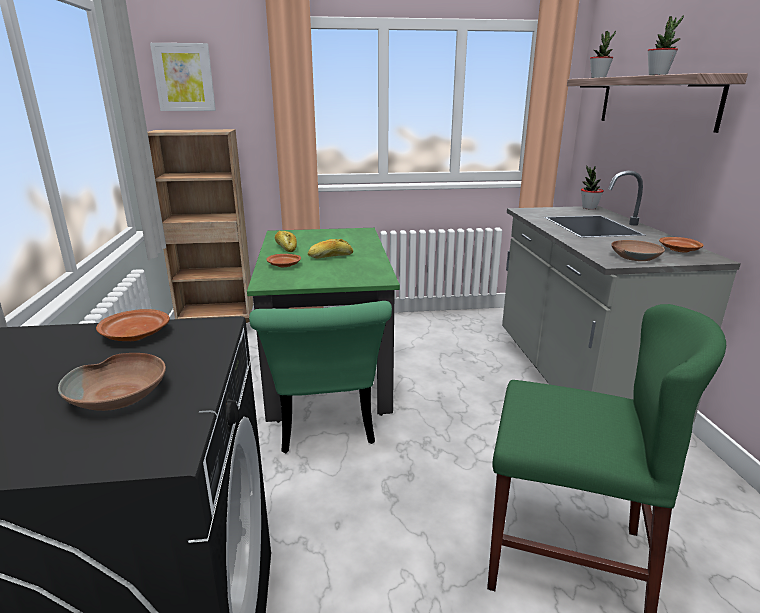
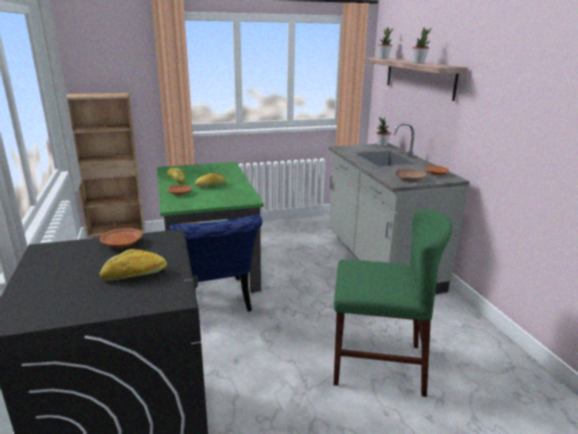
camera: 10 degrees left, 0 degrees up
brown bowl [58,353,166,411] -> bread [100,249,167,281]
picture [150,43,216,111] -> none
green chair [249,301,392,453] -> blue chair [169,215,262,312]

